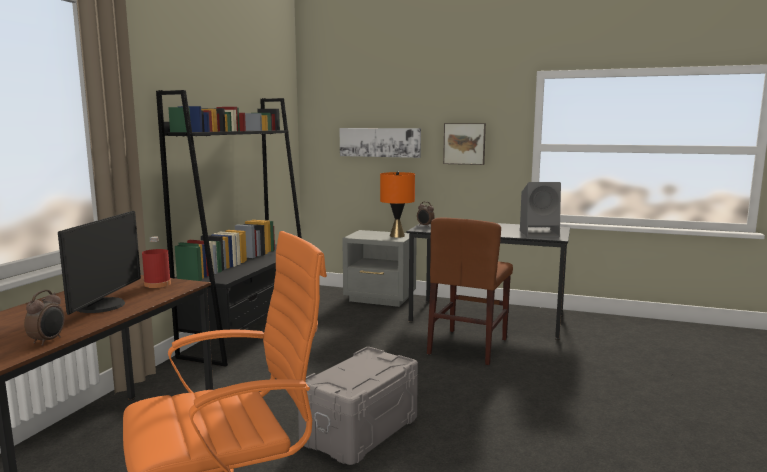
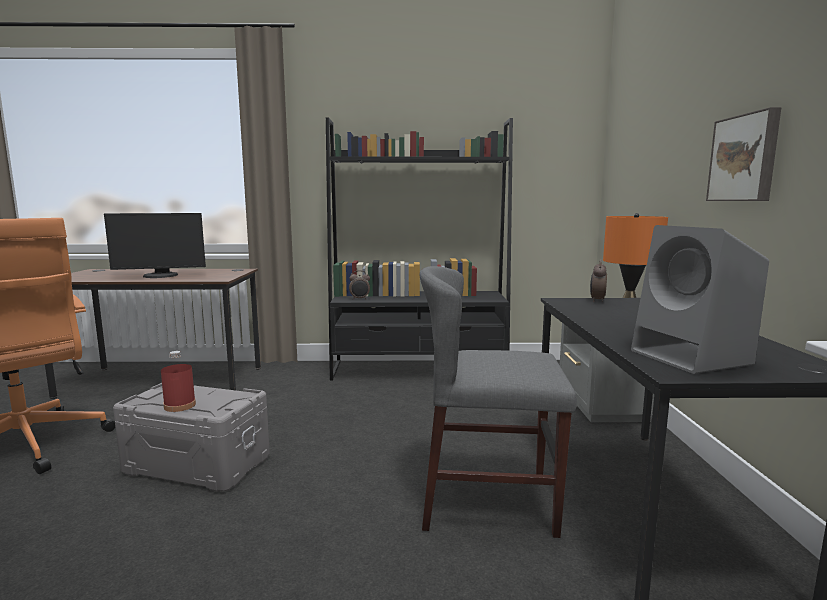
camera: 70 degrees right, 0 degrees up
alarm clock [24,290,65,346] -> alarm clock moved to [349,270,370,300]
red bottle [142,237,171,288] -> red bottle moved to [161,351,196,412]
picture [340,128,421,158] -> none
brown chair [427,218,513,365] -> grey chair [419,266,577,538]

